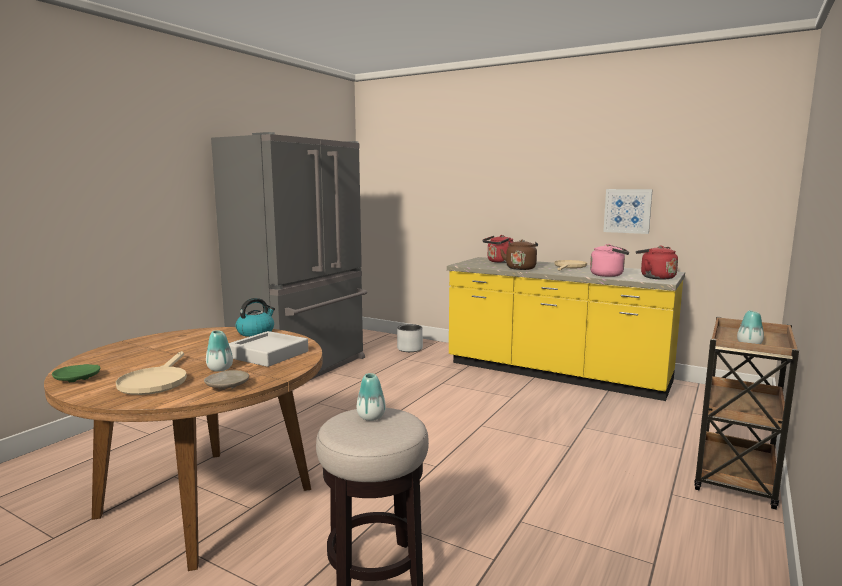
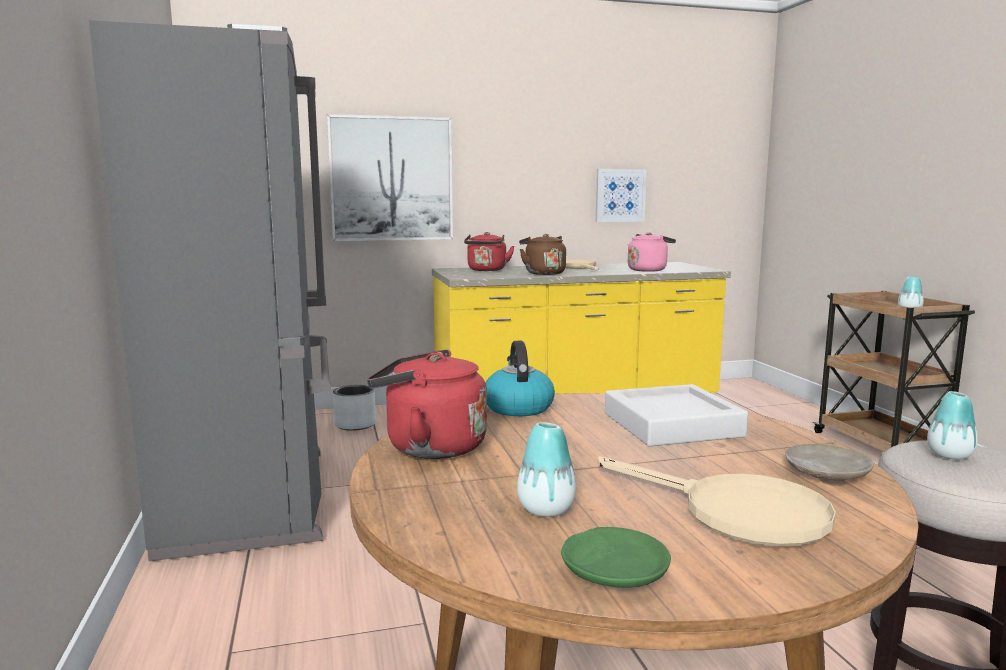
camera: 45 degrees left, 0 degrees up
vase [206,330,233,372] -> vase moved to [517,422,576,517]
red kettle [636,246,678,280] -> red kettle moved to [367,349,487,459]
none -> picture [327,114,453,241]

